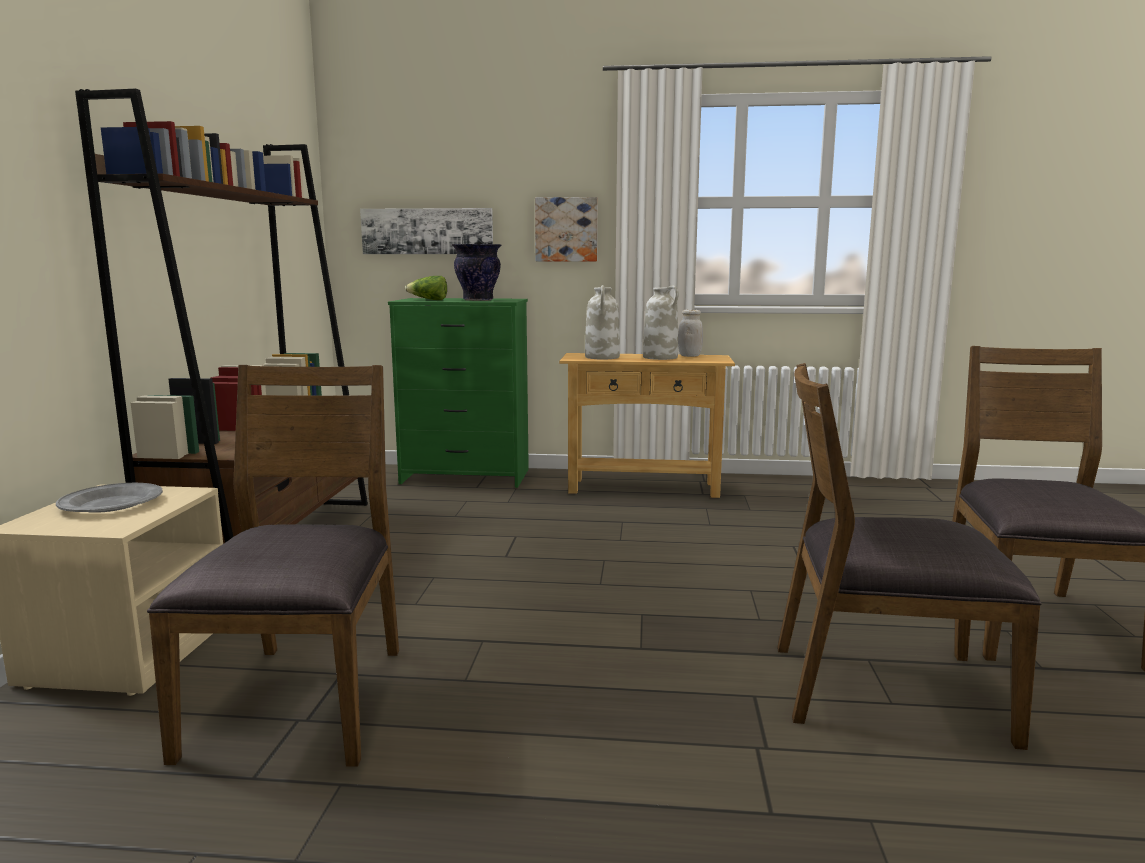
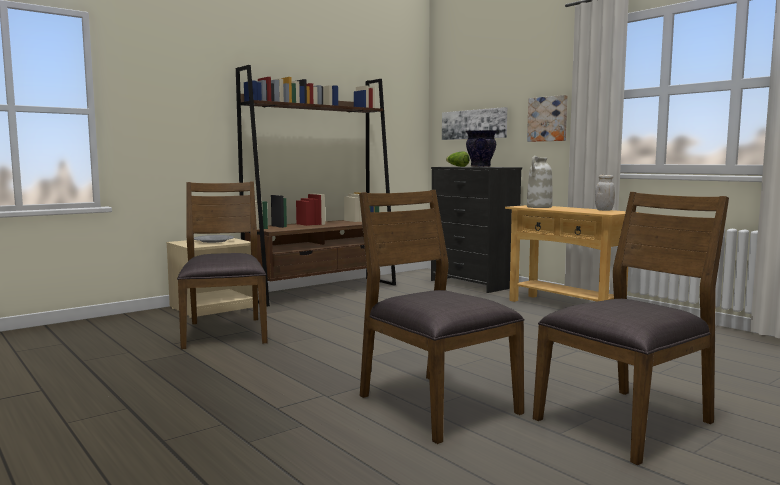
camera: 45 degrees right, 5 degrees down
brown chair [147,365,399,767] -> brown chair turned 60 degrees counterclockwise [177,182,268,349]
green dresser [388,298,529,488] -> black dresser [431,167,522,293]
white vase [643,285,679,360] -> none

